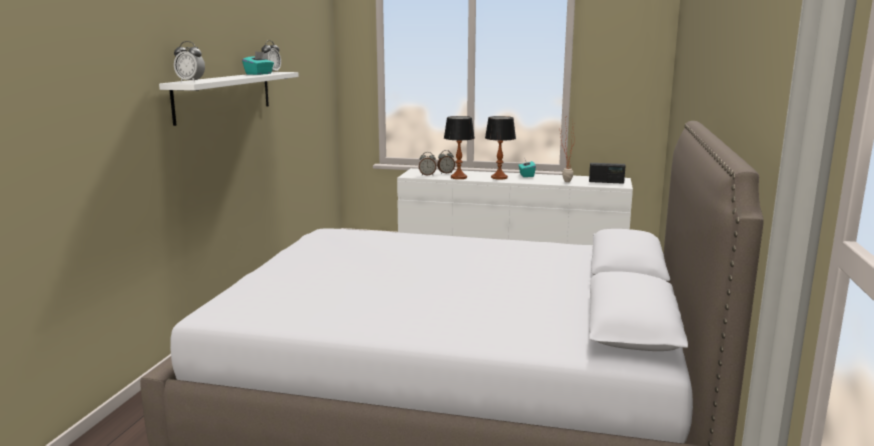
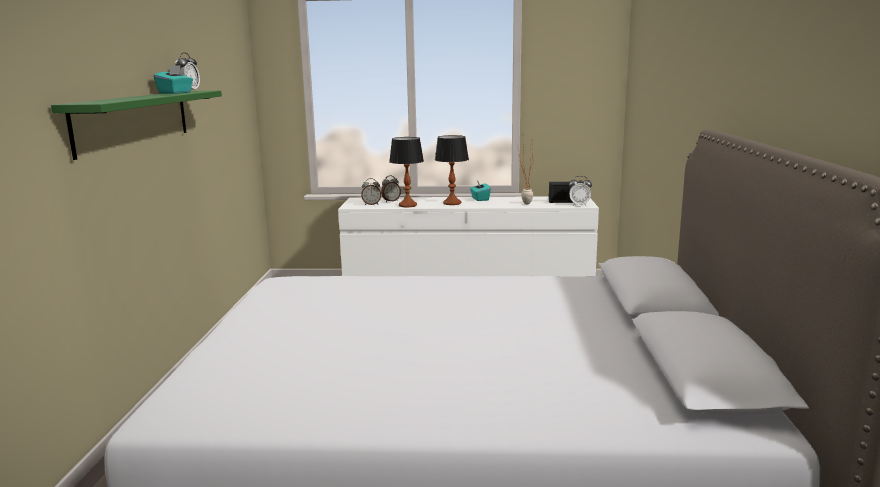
camera: 10 degrees left, 0 degrees up
white shelf [159,72,299,126] -> green shelf [51,91,222,160]
alarm clock [174,41,205,82] -> alarm clock moved to [569,176,592,206]

